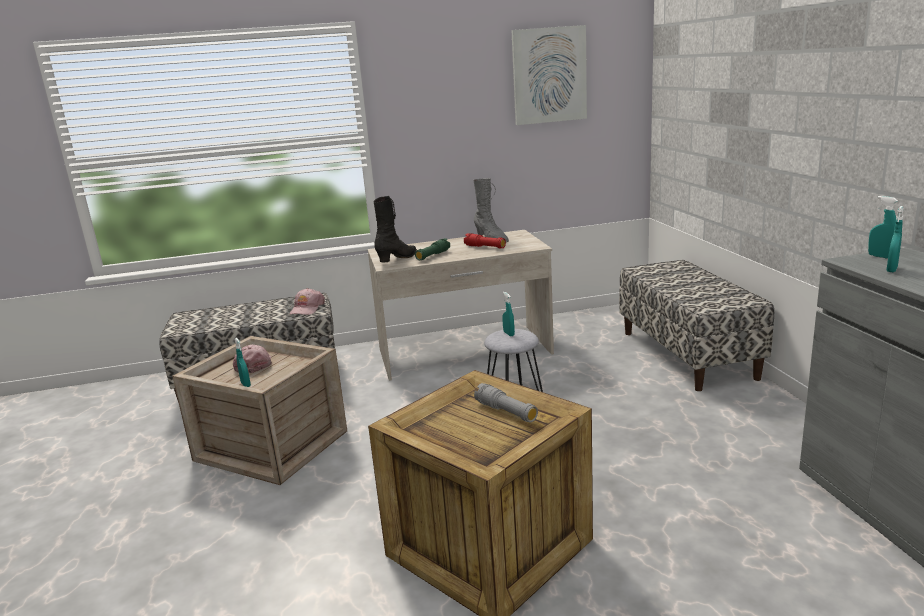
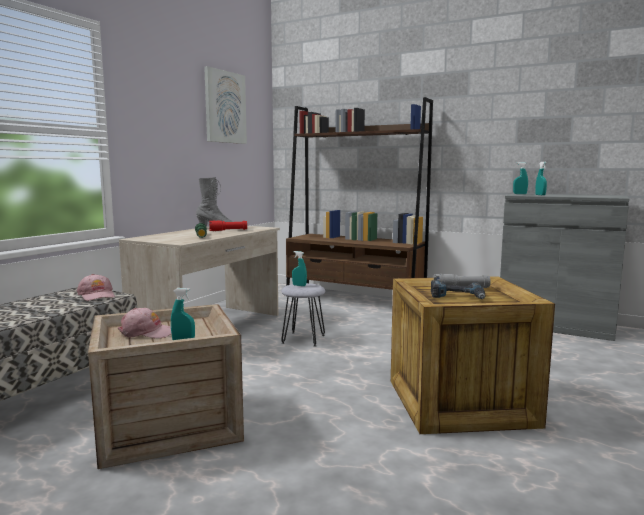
camera: 50 degrees left, 10 degrees down
pink cap [233,345,272,373] -> pink cap turned 150 degrees clockwise [118,308,171,338]
black boot [374,196,417,262] -> none
bench [619,260,774,391] -> brown bookcase [286,97,433,290]
none -> power drill [431,280,485,299]

